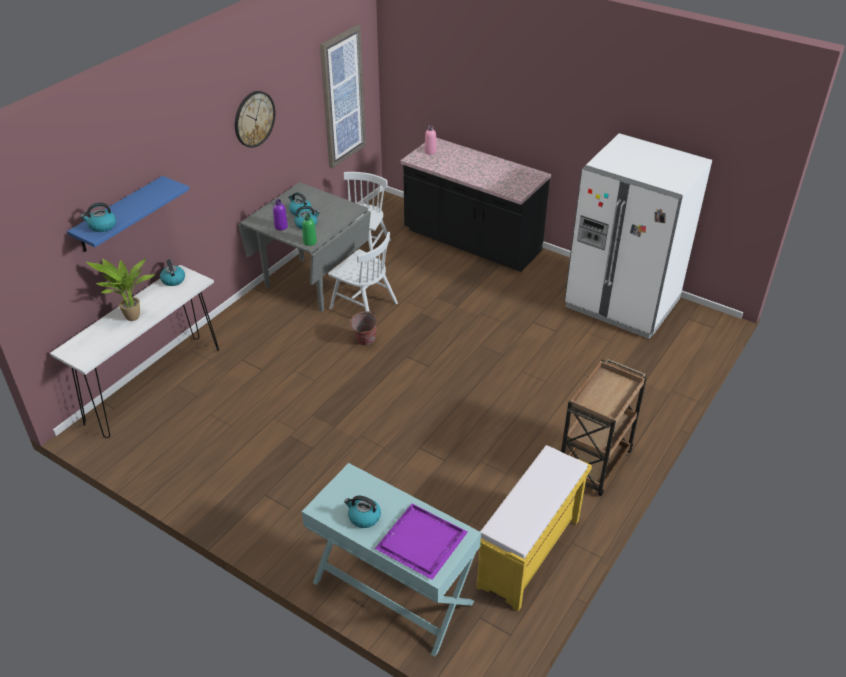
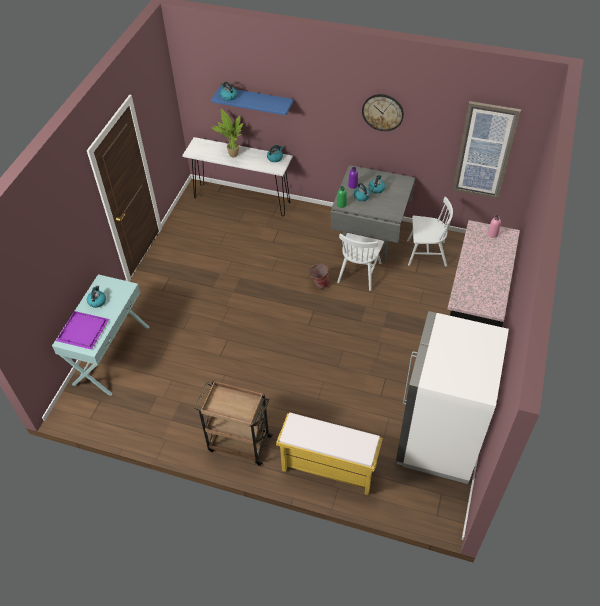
camera: 75 degrees right, 10 degrees up
yellow bench [476,445,592,612] -> yellow bench moved to [276,412,383,495]

